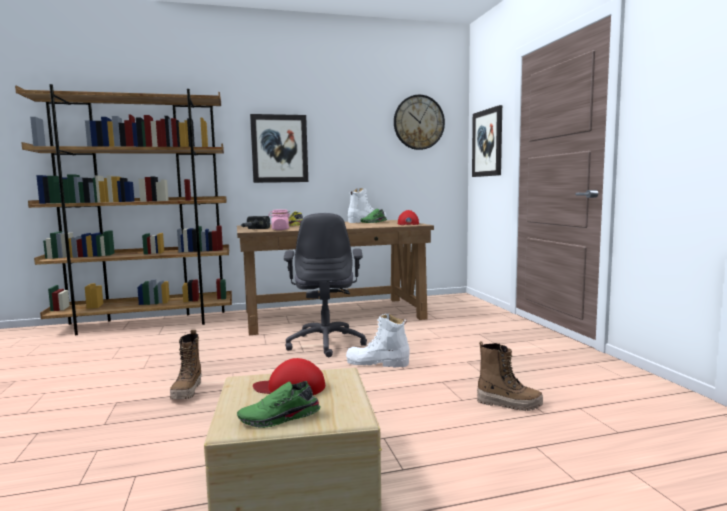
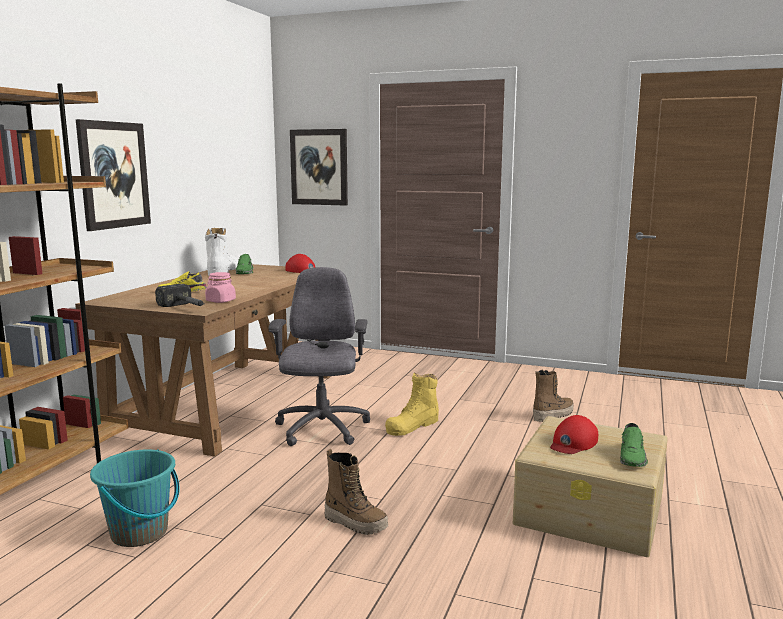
camera: 55 degrees left, 5 degrees up
grey office chair [284,213,367,357] -> grey office chair turned 120 degrees counterclockwise [269,267,370,446]
white boot [346,314,410,367] -> yellow boot [385,372,439,436]
wall clock [394,95,445,150] -> none
none -> turquoise bucket [90,449,180,547]

